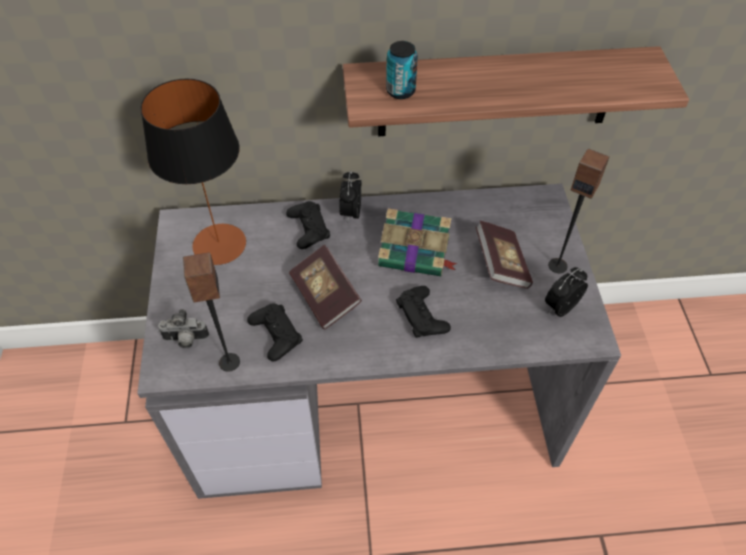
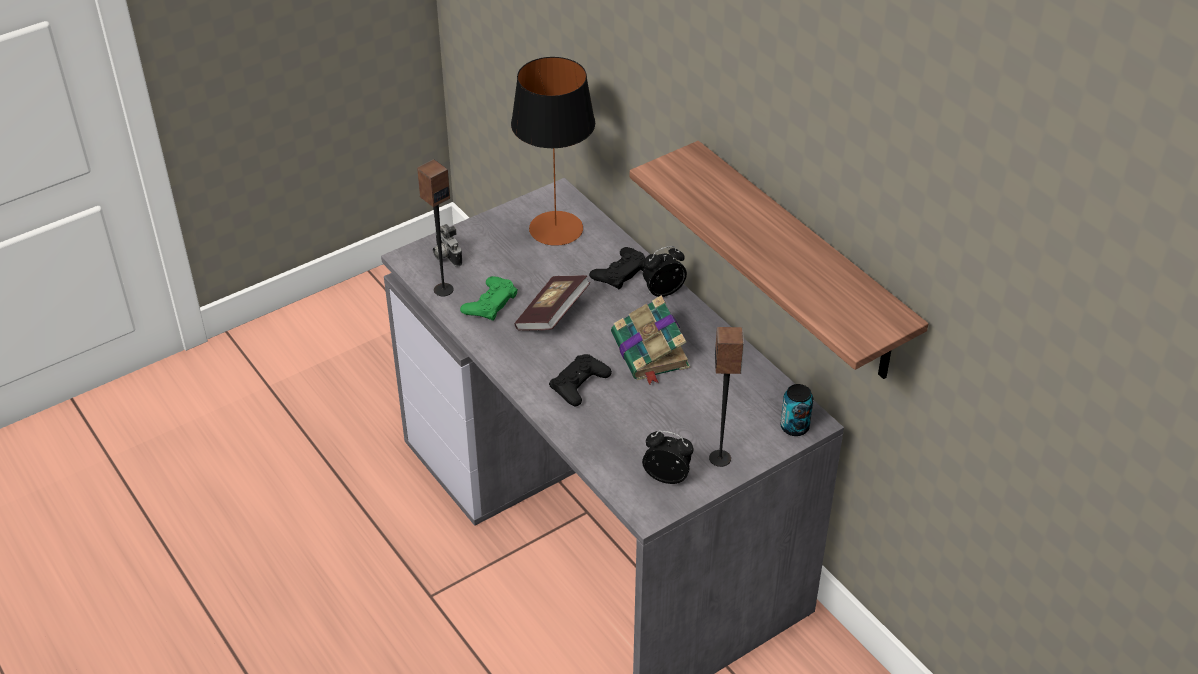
camera: 60 degrees right, 10 degrees down
black game controller [247,303,303,362] -> green game controller [460,276,518,321]
can [386,41,418,99] -> can moved to [780,384,813,436]
book [476,221,533,289] -> none

